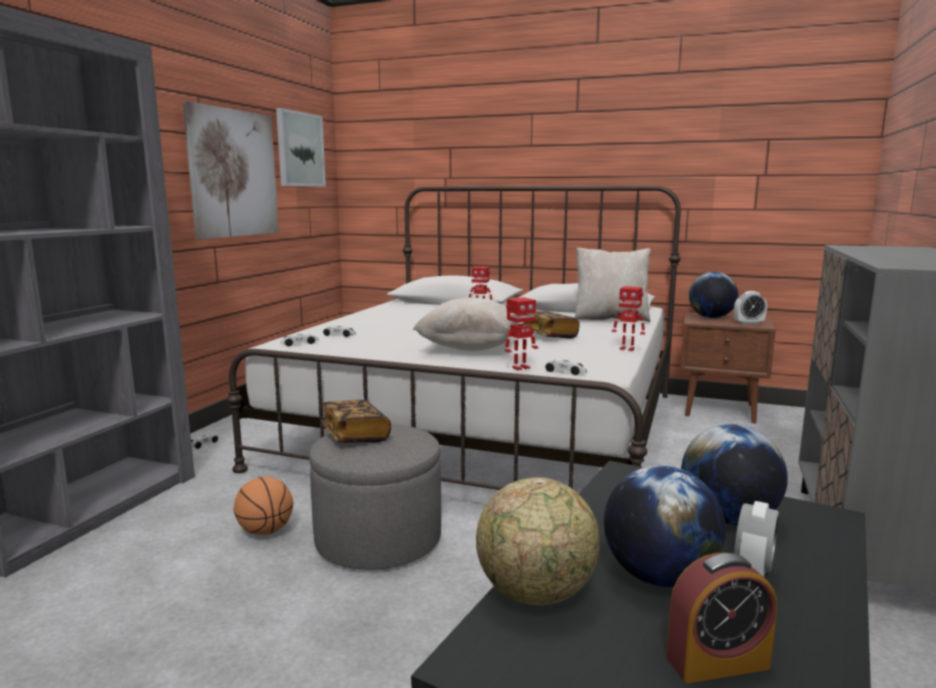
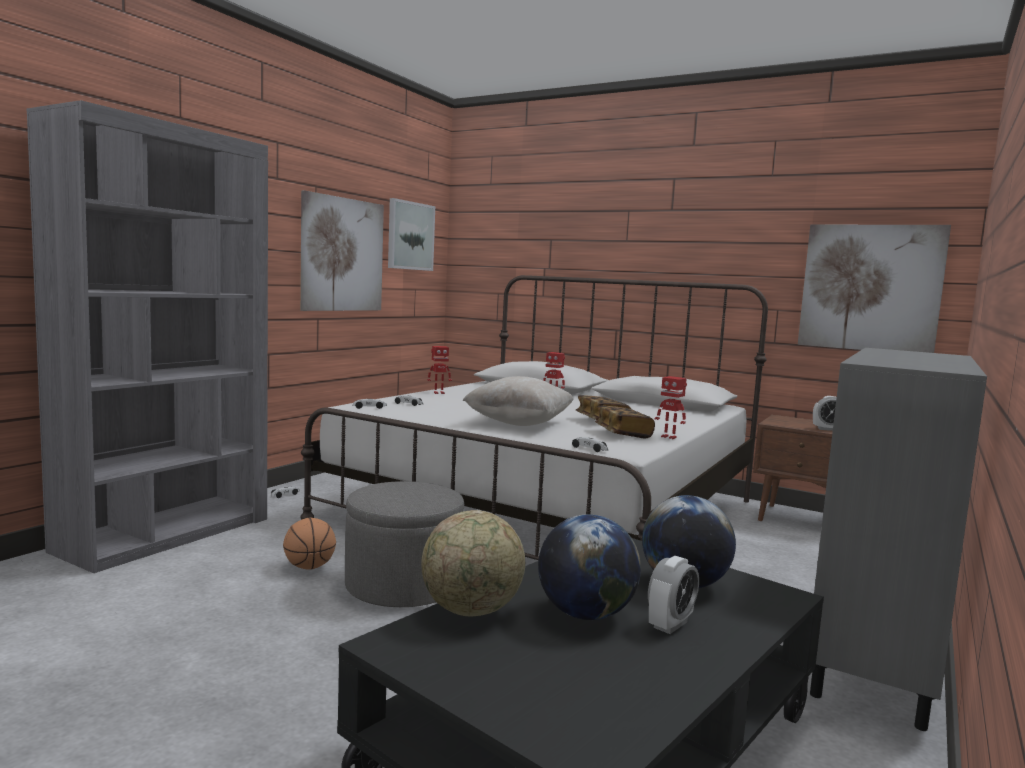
camera: 10 degrees right, 5 degrees down
book [322,400,391,443] -> book moved to [595,406,655,439]
toy robot [505,297,538,370] -> toy robot moved to [427,346,452,394]
beige pillow [574,248,651,322] -> none
alarm clock [666,553,777,683] -> none
globe [689,272,738,318] -> none
none -> picture [798,225,951,353]

